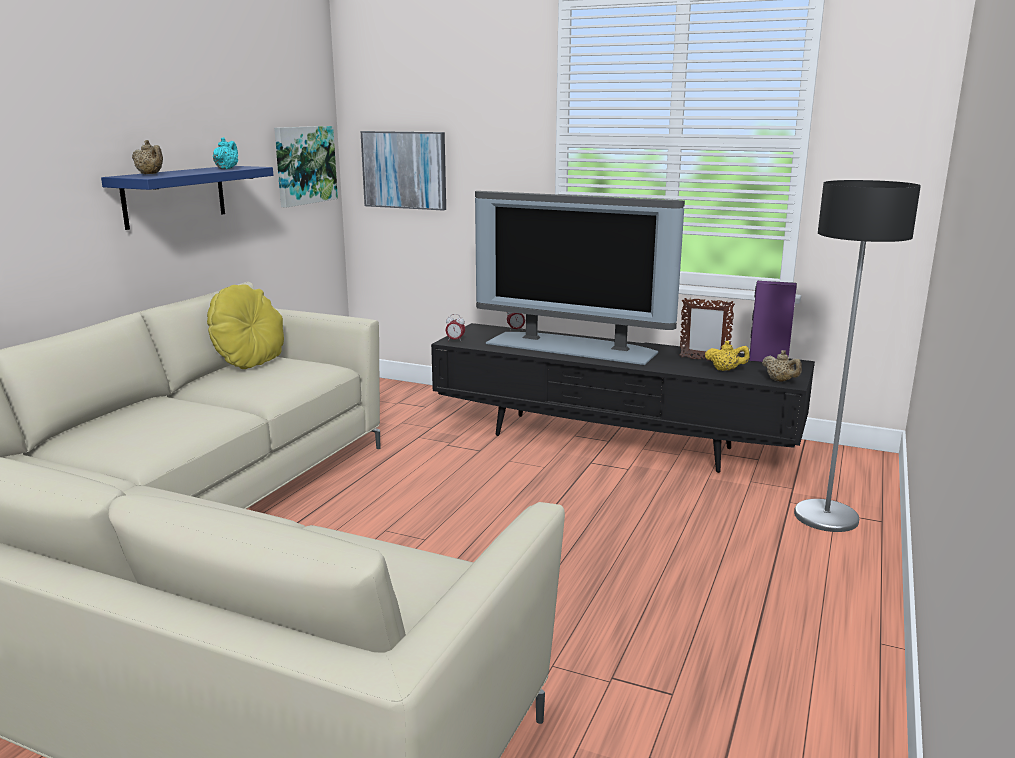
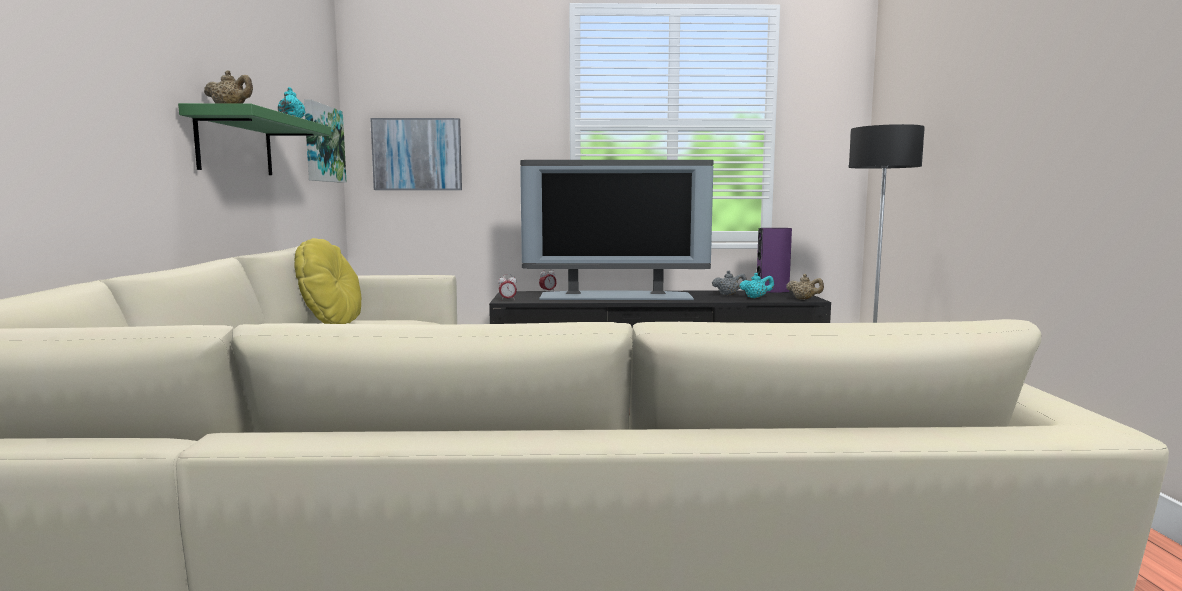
camera: 25 degrees left, 10 degrees down
blue shelf [101,166,273,230] -> green shelf [178,103,331,175]
picture frame [680,298,735,361] -> grey teapot [712,270,747,295]
yellow teapot [705,341,750,371] -> turquoise teapot [739,273,774,298]

